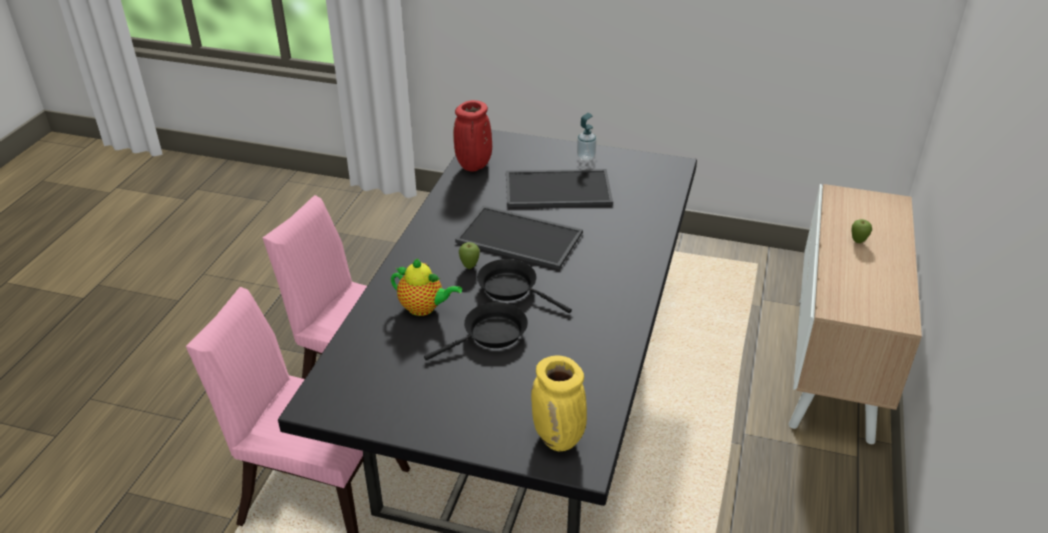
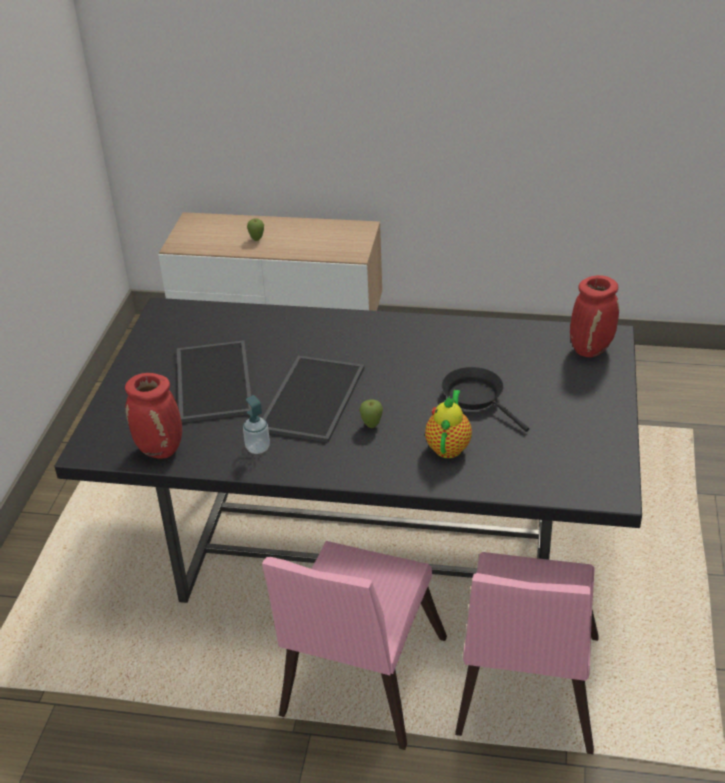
camera: 95 degrees left, 0 degrees up
black frying pan [477,259,572,313] -> none
yellow vase [531,356,587,451] -> red vase [570,275,619,357]
soap dispenser [577,113,597,161] -> soap dispenser moved to [243,395,270,454]

